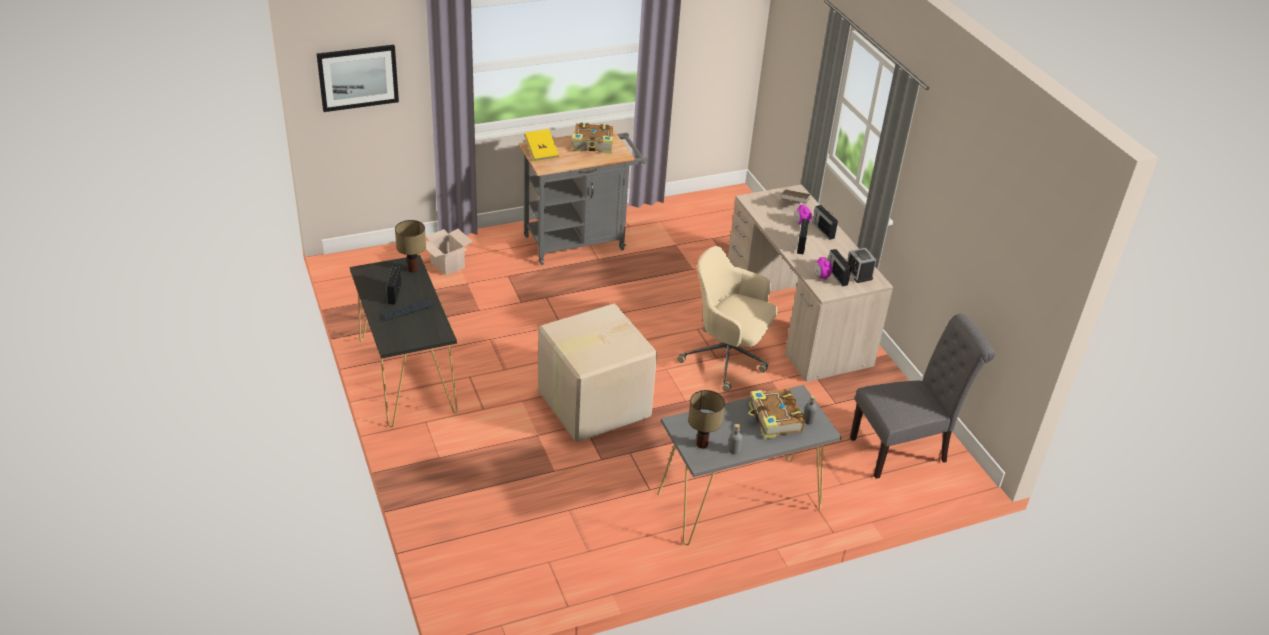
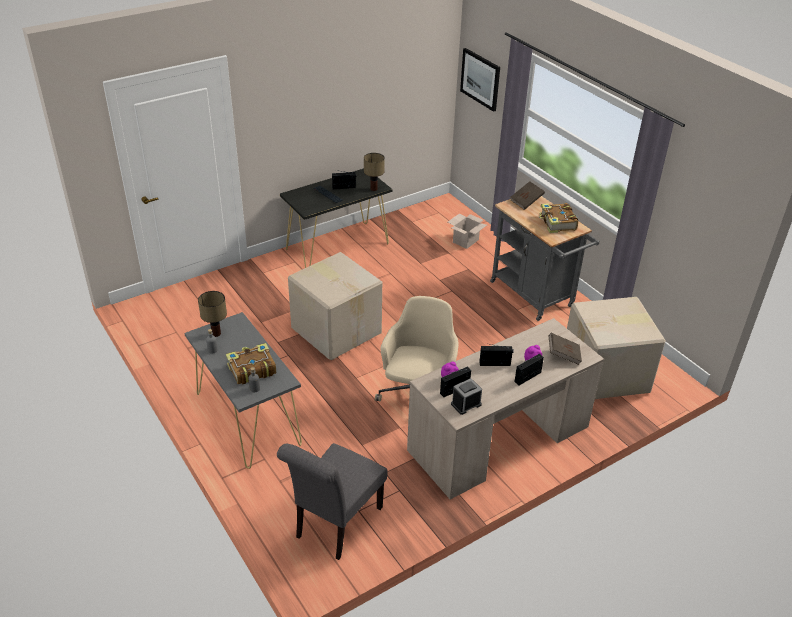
camera: 80 degrees right, 0 degrees up
yellow book [524,129,559,162] -> brown book [510,181,545,210]
grey chair [850,314,995,479] -> grey chair turned 60 degrees clockwise [277,443,388,560]
none -> cardboard box [567,297,666,399]

